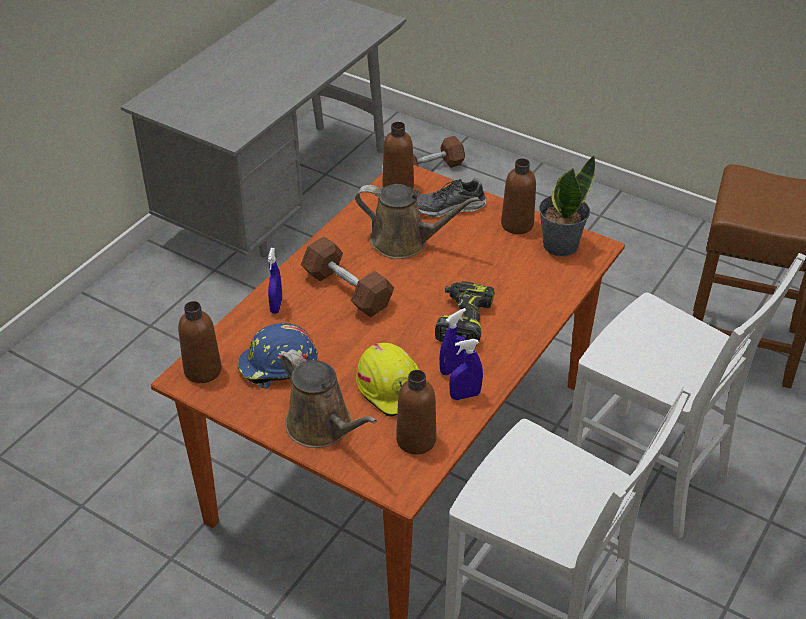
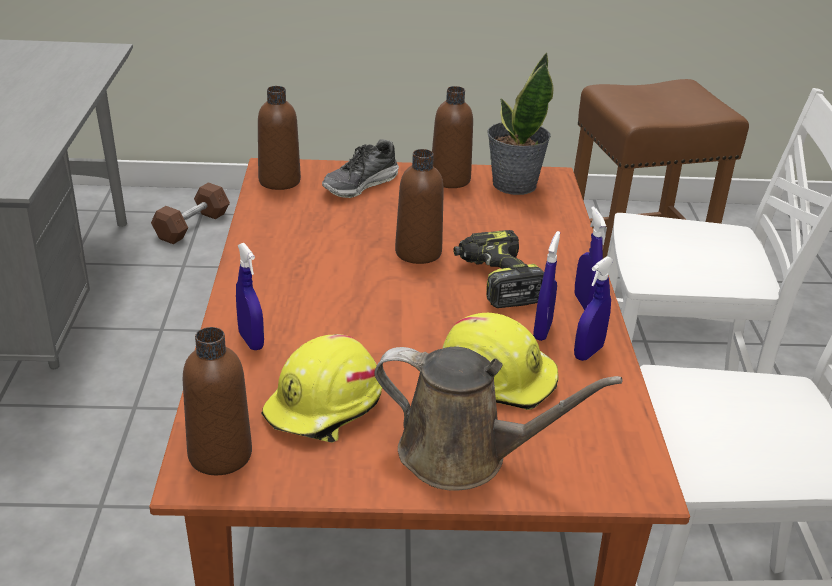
camera: 35 degrees left, 10 degrees down
blue hard hat [237,323,318,389] -> yellow hard hat [261,334,382,443]
brown dumbbell [301,236,394,317] -> none
brown watering can [355,184,479,259] -> none
brown bottle [396,370,436,455] -> brown bottle moved to [395,149,444,264]
none -> blue spray bottle [575,207,606,310]

